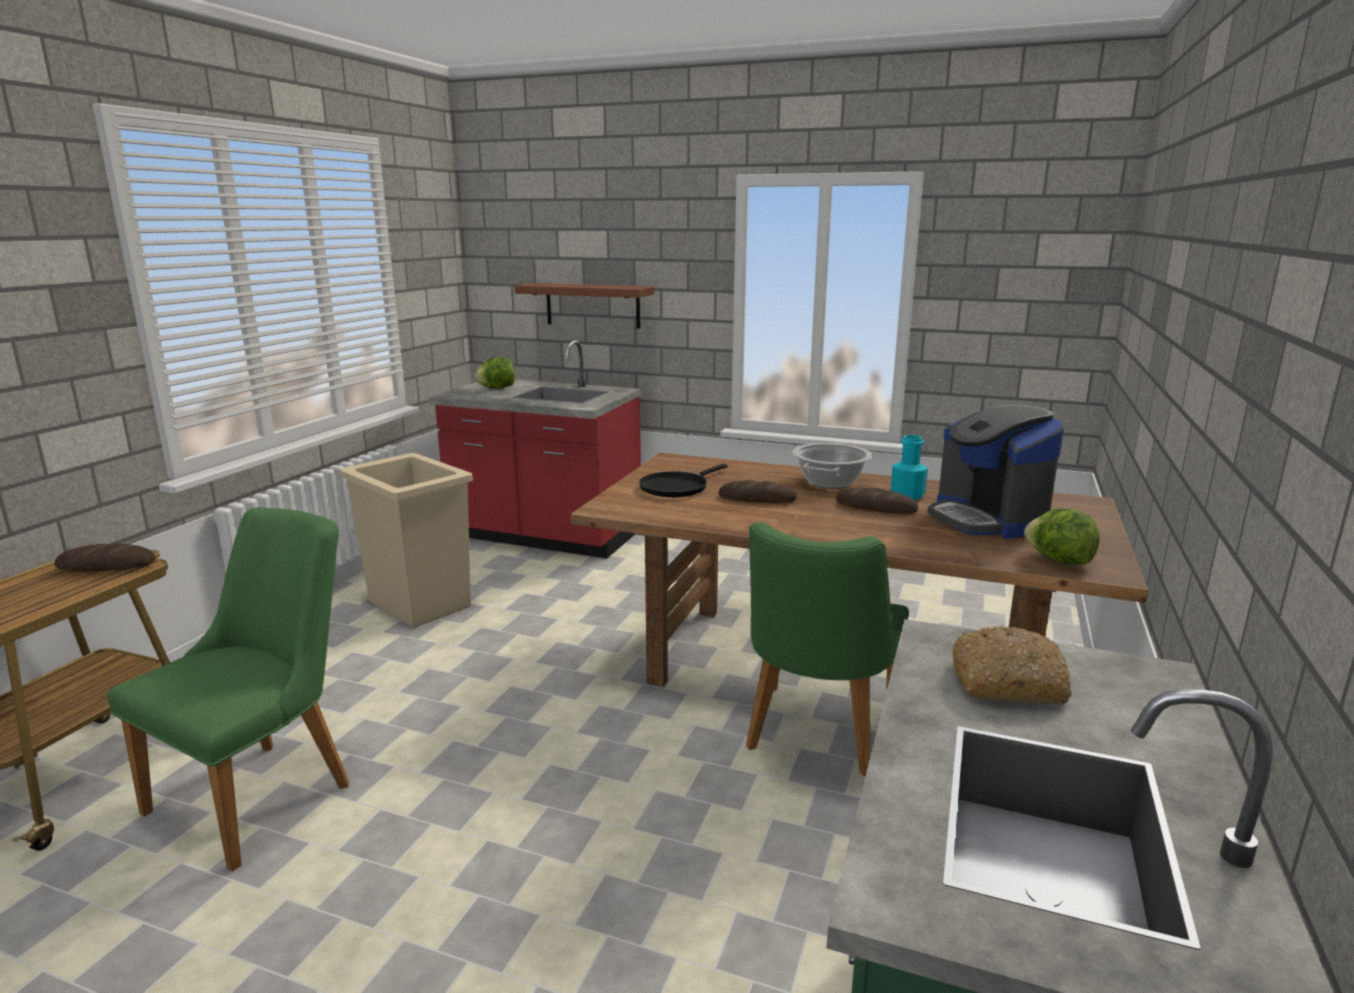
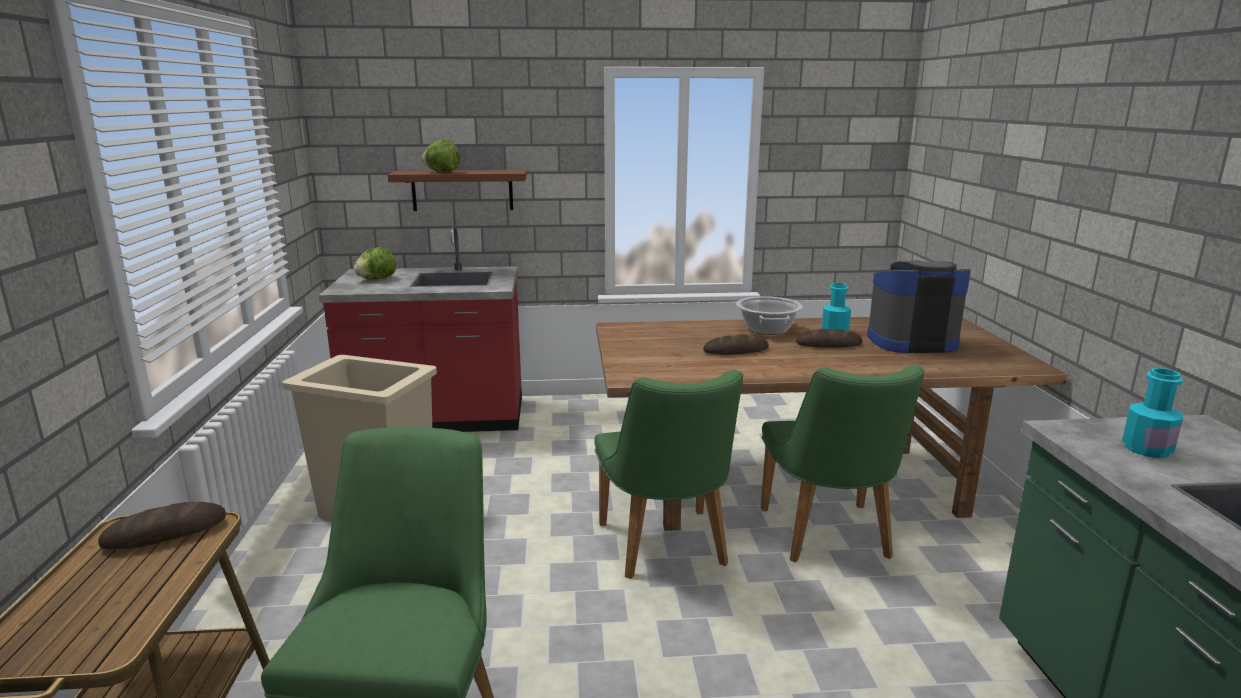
camera: 25 degrees left, 0 degrees up
black frying pan [639,464,727,498] -> none
coffee machine [928,404,1064,539] -> coffee machine turned 135 degrees clockwise [867,261,971,353]
bread [953,626,1071,705] -> turquoise bottle [1122,368,1183,458]
lettuce [1024,509,1100,565] -> lettuce moved to [422,139,460,172]
none -> green chair [594,370,743,579]

